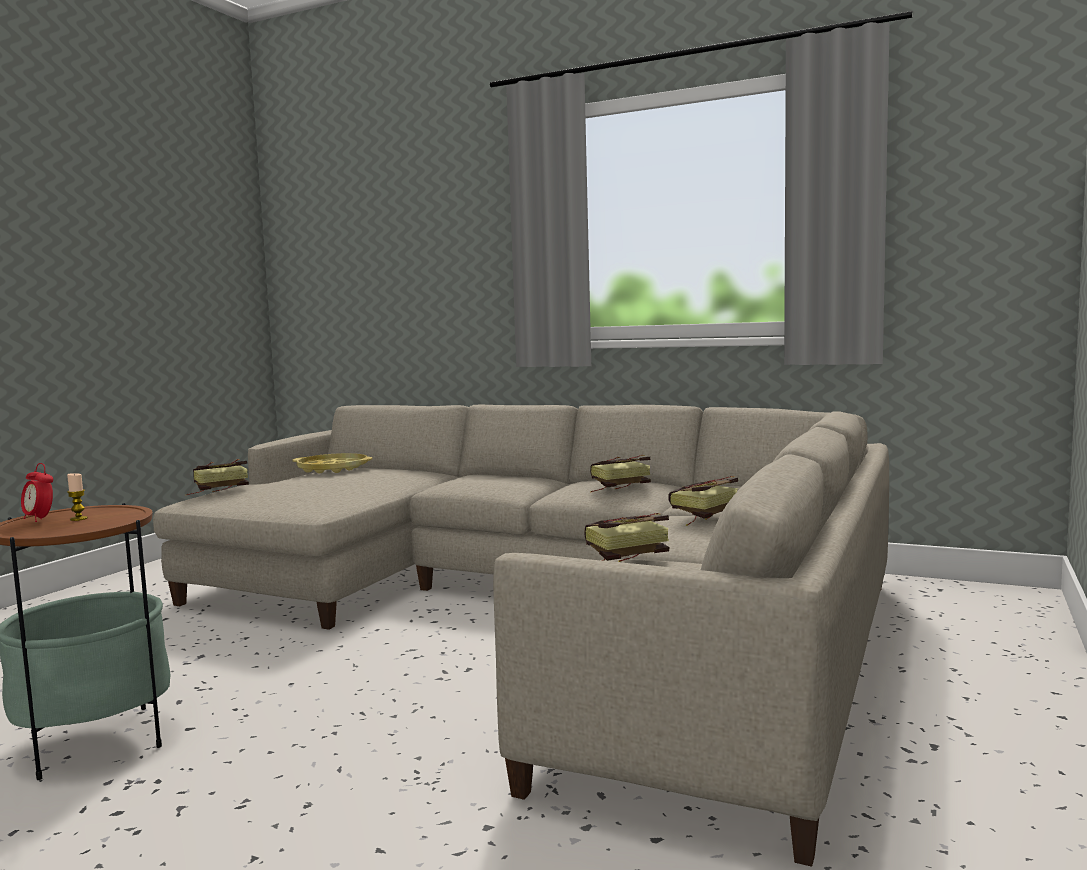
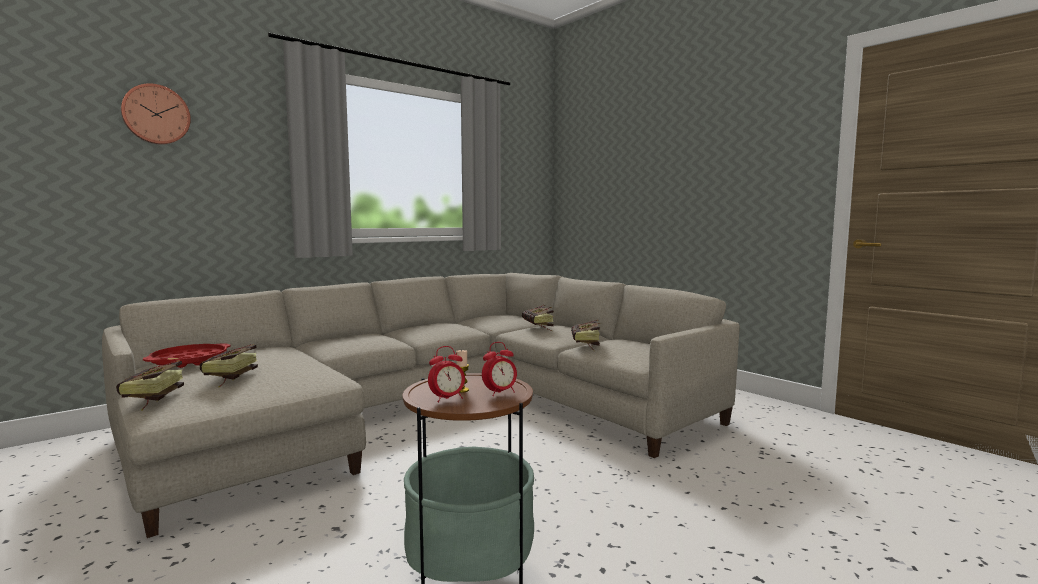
camera: 65 degrees left, 0 degrees up
yellow tray [292,453,372,473] -> red tray [143,343,230,368]
book [590,454,651,492] -> book moved to [200,344,258,388]
none -> wall clock [121,83,191,145]
none -> alarm clock [482,342,517,396]

